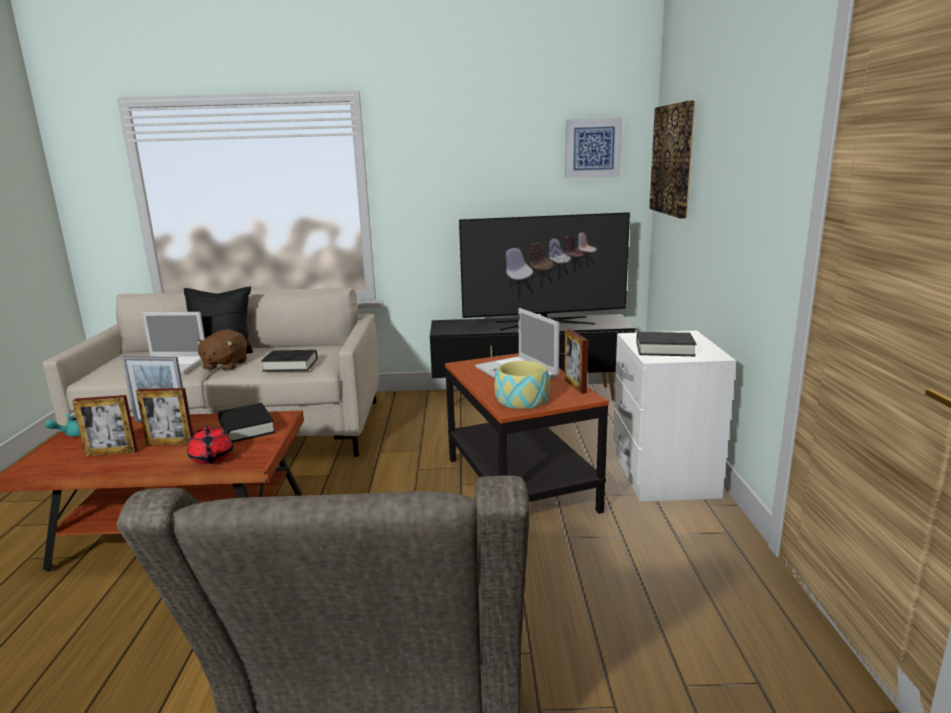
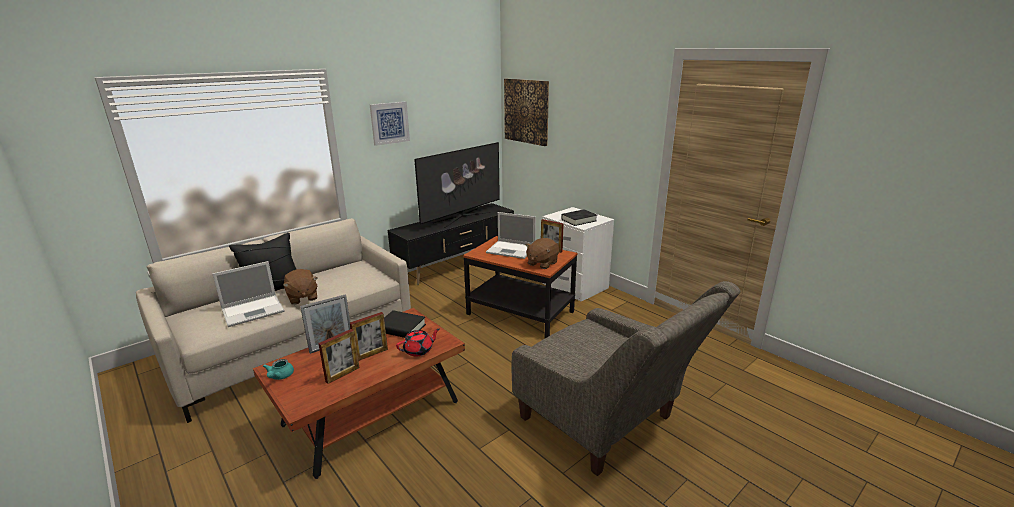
camera: 40 degrees left, 5 degrees up
red teapot [188,426,233,464] -> red teapot turned 60 degrees counterclockwise [396,329,439,356]
black book [261,350,317,371] -> none
bowl [494,361,550,409] -> brown plush toy [525,238,559,269]
picture [565,118,623,178] -> picture moved to [370,102,410,146]

